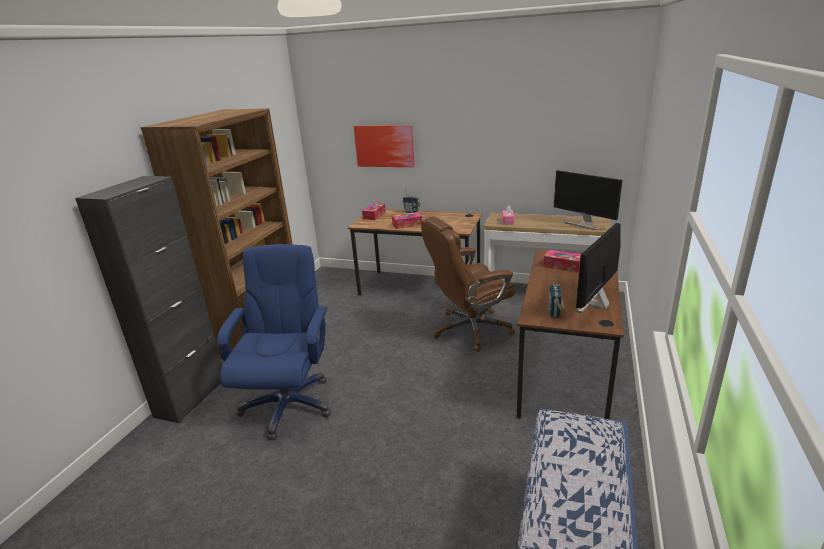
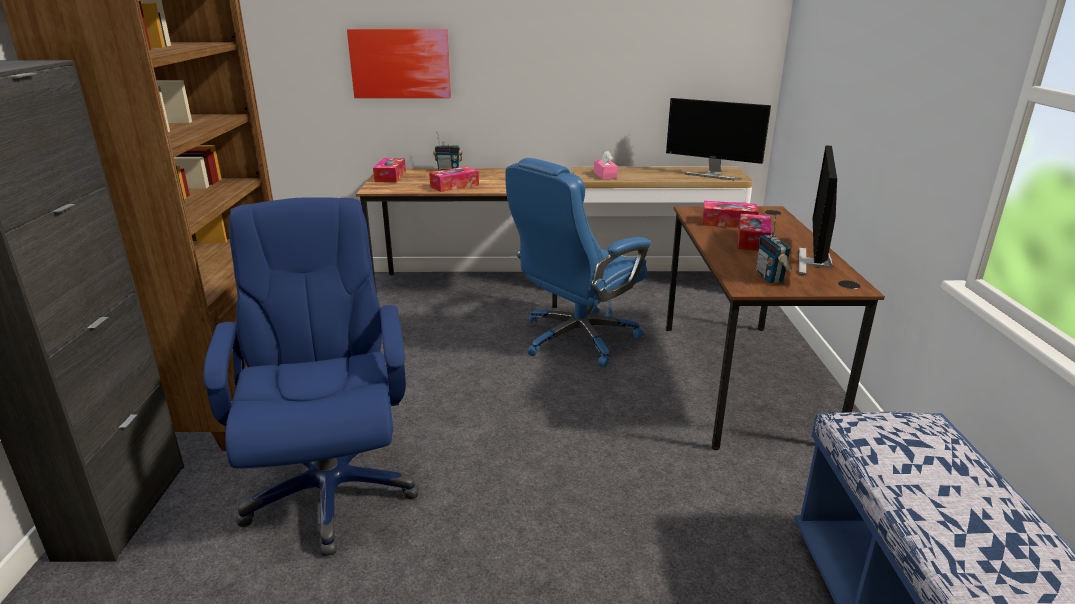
camera: 20 degrees left, 0 degrees up
brown office chair [421,216,515,352] -> blue office chair [505,158,651,367]
none -> tissue box [738,214,772,251]

